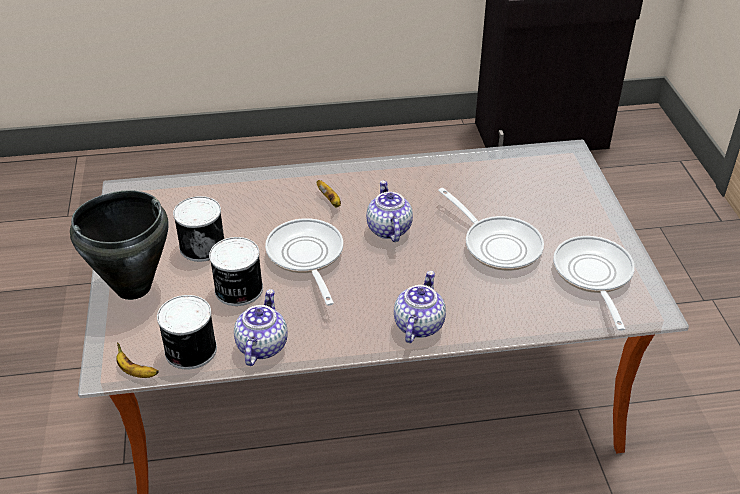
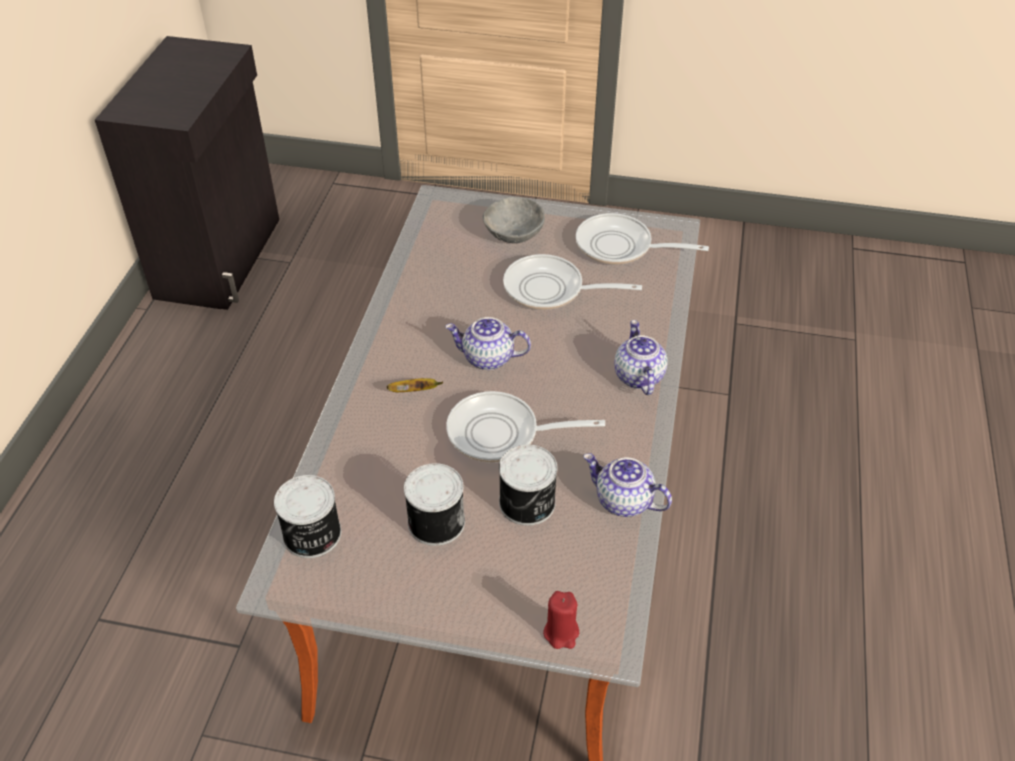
camera: 70 degrees left, 5 degrees up
black cooking pot [70,190,169,300] -> none
banana [116,342,159,378] -> none
can [157,295,217,370] -> can moved to [274,475,341,558]
teapot [394,271,446,343] -> teapot turned 45 degrees clockwise [614,320,668,395]
frying pan [438,188,544,271] -> frying pan turned 150 degrees counterclockwise [503,254,642,310]
none -> grey bowl [483,197,545,243]
none -> red candle [543,591,579,649]

